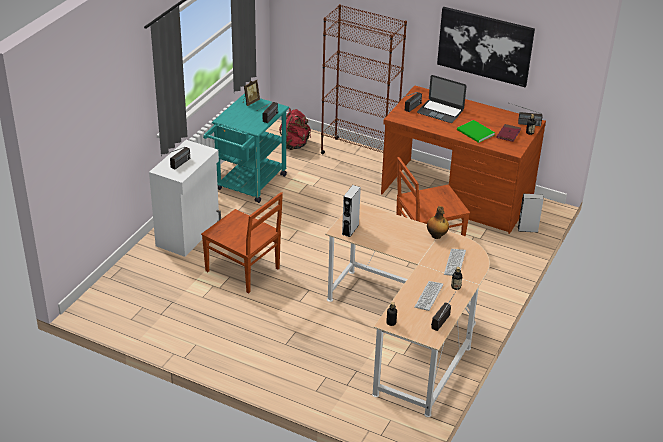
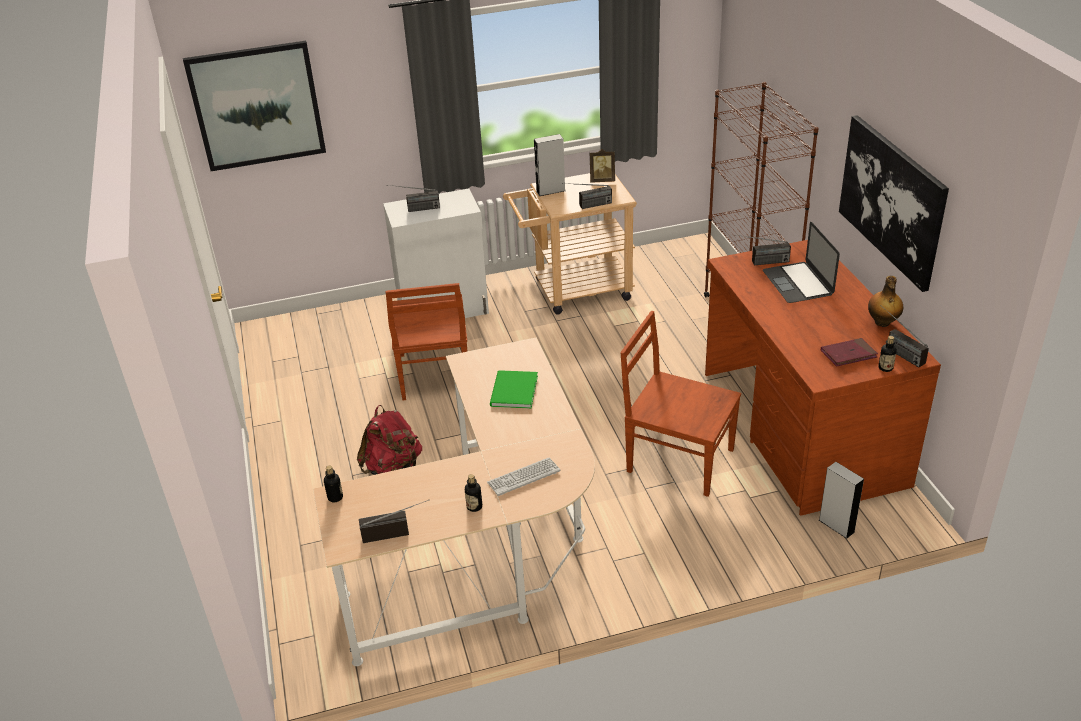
camera: 50 degrees right, 0 degrees up
turquoise cart [203,94,289,203] -> beige cart [503,173,637,315]
red backpack [279,108,311,150] -> red backpack moved to [357,405,422,475]
grey speaker [342,185,361,237] -> grey speaker moved to [534,134,565,196]
keyboard [415,281,443,311] -> none
bottle [427,206,449,239] -> bottle moved to [868,276,903,327]
green book [457,120,495,143] -> green book moved to [490,370,538,409]
none -> picture [183,41,326,171]

